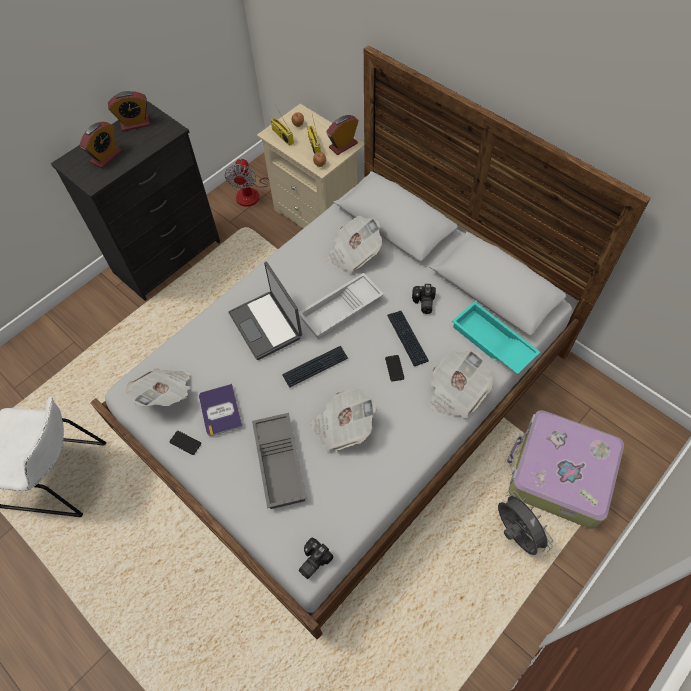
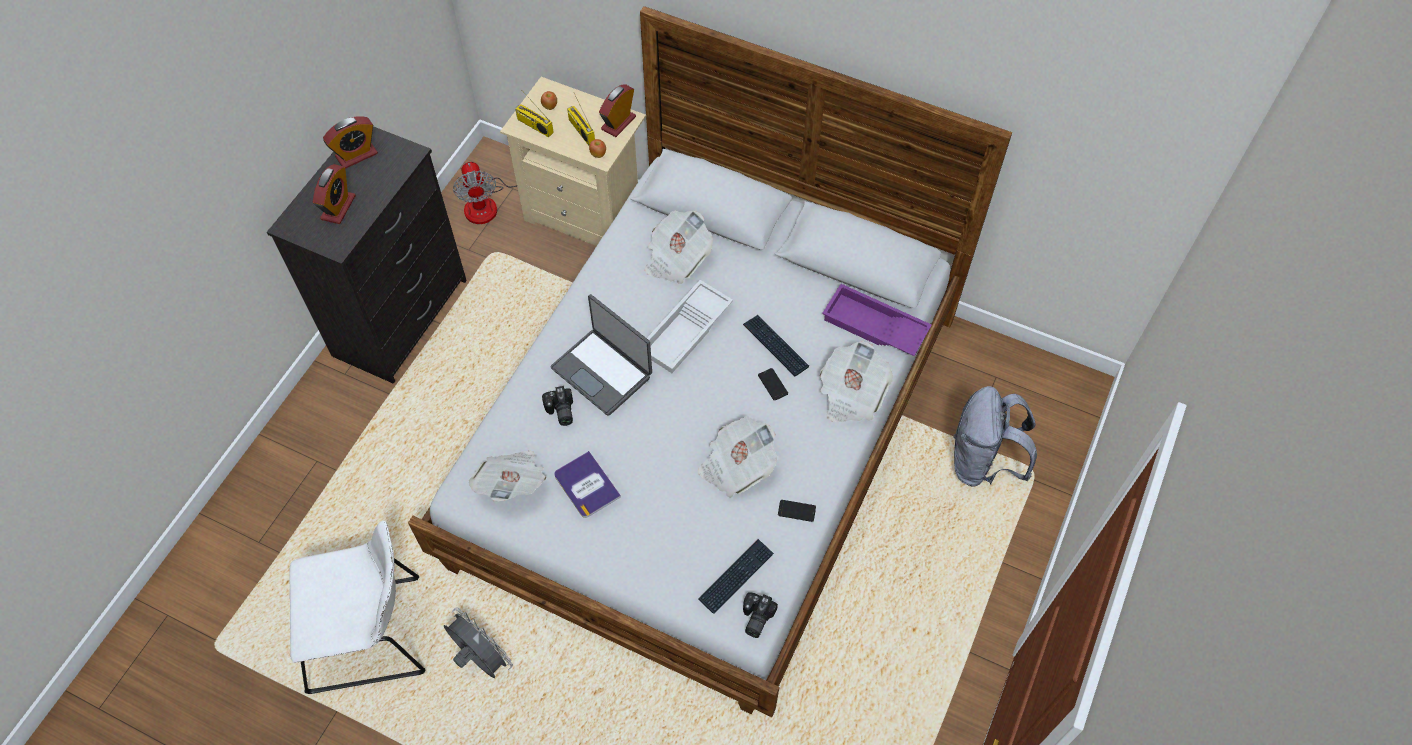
camera: 20 degrees left, 0 degrees up
phone [169,431,201,455] -> phone moved to [778,500,816,522]
grey tray [252,413,307,509] -> none
keyboard [282,346,348,388] -> keyboard moved to [698,539,774,614]
camera [412,284,436,314] -> camera moved to [542,386,573,426]
turquoise tray [452,301,540,374] -> purple tray [822,284,932,356]
grey fan [498,491,553,555] -> grey fan moved to [444,608,513,678]
suitcase [507,410,624,529] -> grey backpack [953,386,1037,487]

